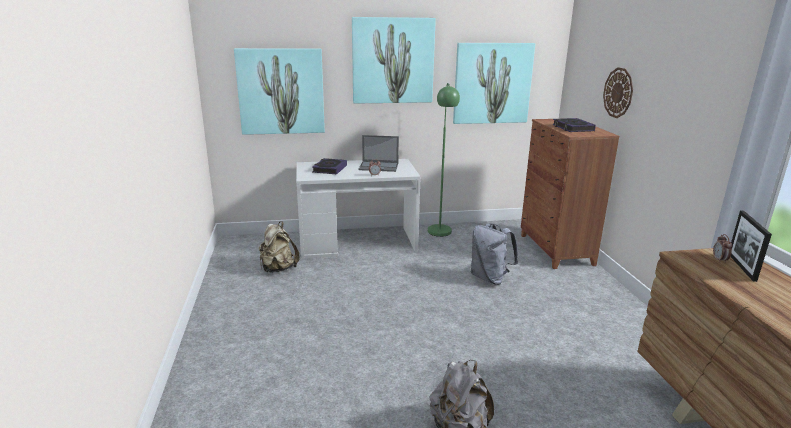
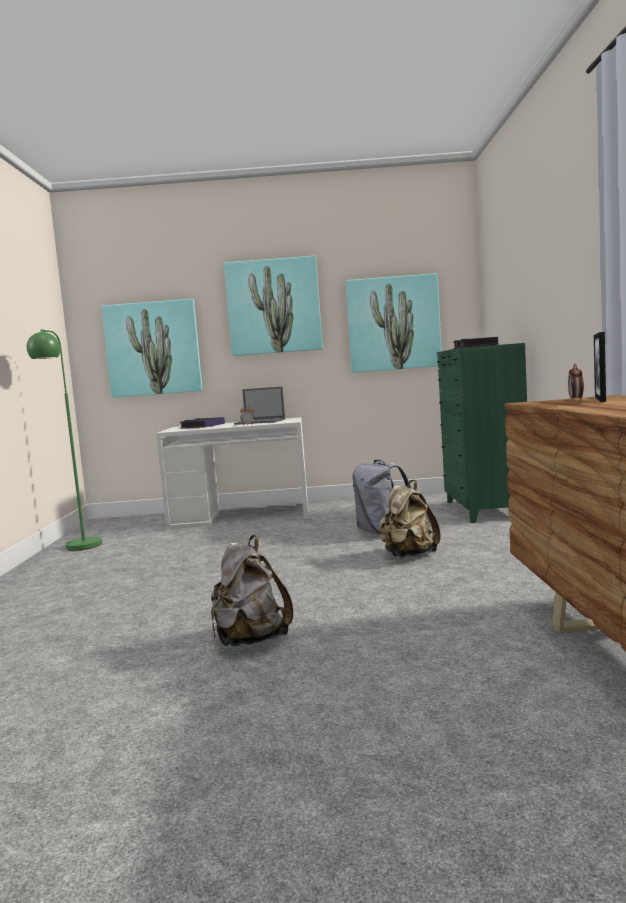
camera: 10 degrees right, 15 degrees down
beige backpack [259,221,299,273] -> beige backpack moved to [379,479,441,557]
green floor lamp [428,83,460,237] -> green floor lamp moved to [27,329,102,551]
brown dresser [521,119,619,269] -> green dresser [437,343,527,523]
wall clock [603,67,633,118] -> none

